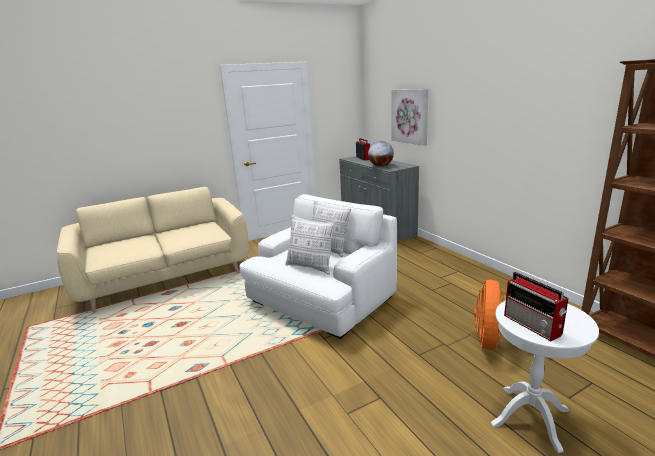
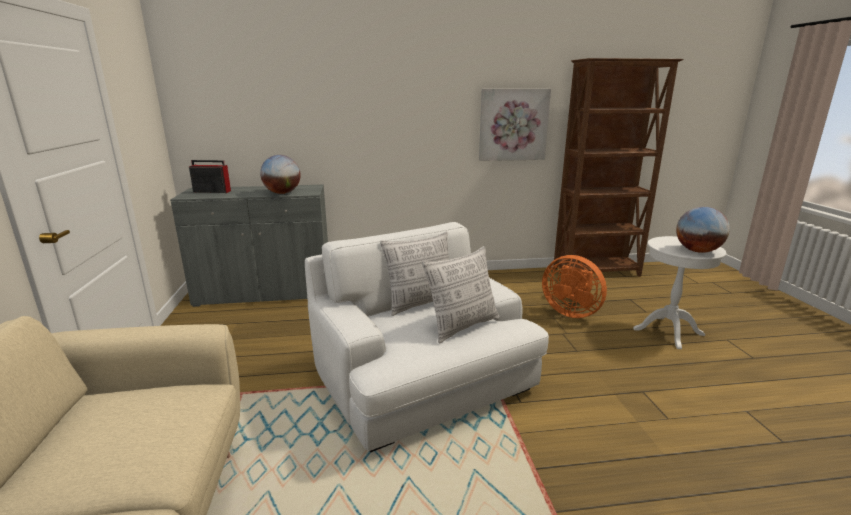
camera: 70 degrees left, 0 degrees up
picture [391,89,428,146] -> picture moved to [479,89,551,161]
radio [504,272,569,341] -> globe [676,207,730,253]

